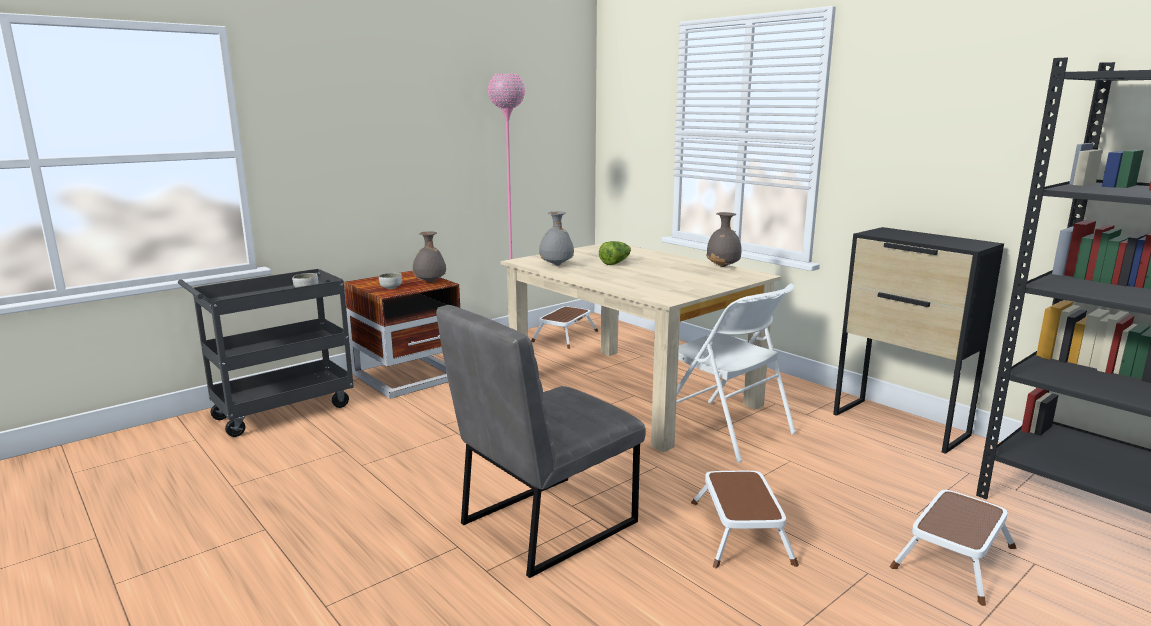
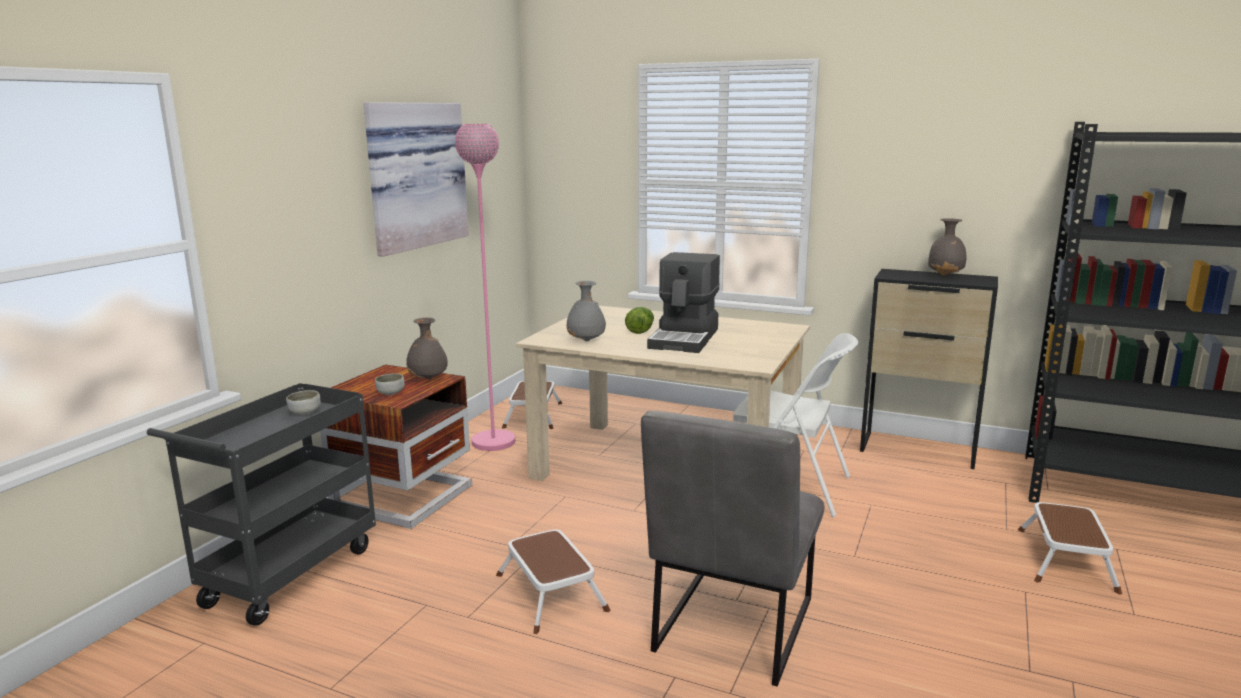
camera: 25 degrees left, 0 degrees up
brown step ladder [691,471,799,568] -> brown step ladder moved to [496,529,610,634]
grey vase [706,212,742,267] -> grey vase moved to [928,218,967,276]
none -> picture [363,102,469,257]
none -> coffee machine [647,252,720,353]

